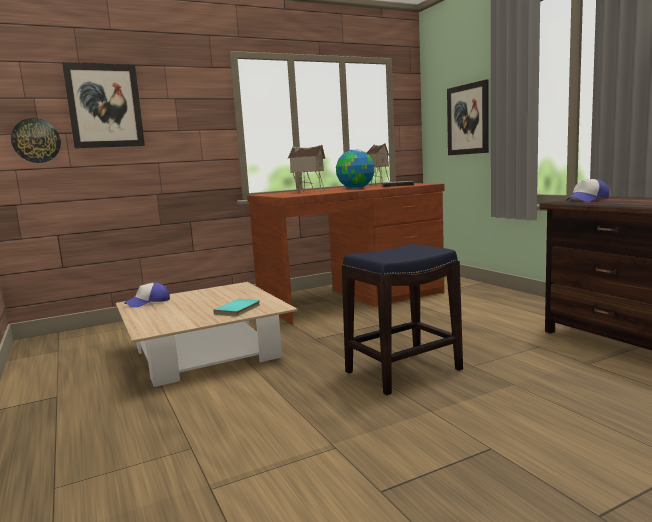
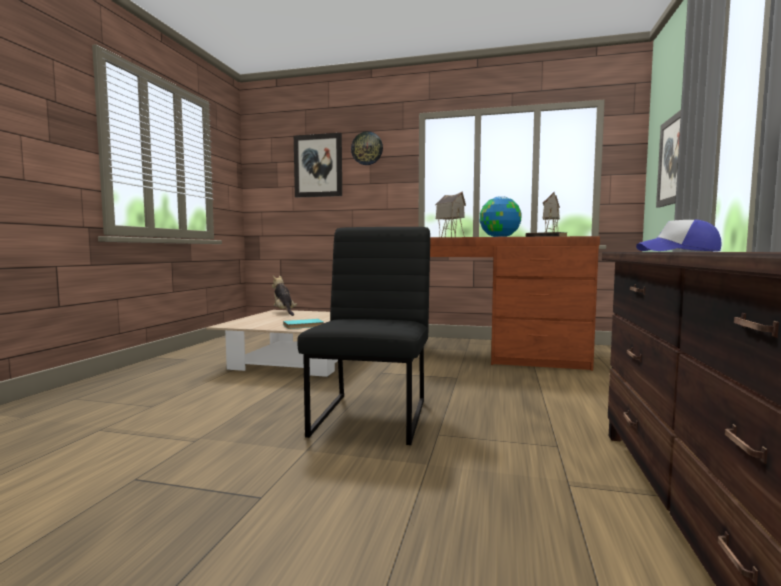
camera: 40 degrees right, 5 degrees down
wall clock [11,118,61,163] -> wall clock moved to [351,131,383,165]
cap [124,282,170,308] -> plush toy [272,276,297,316]
stool [342,244,463,395] -> black chair [297,227,430,445]

